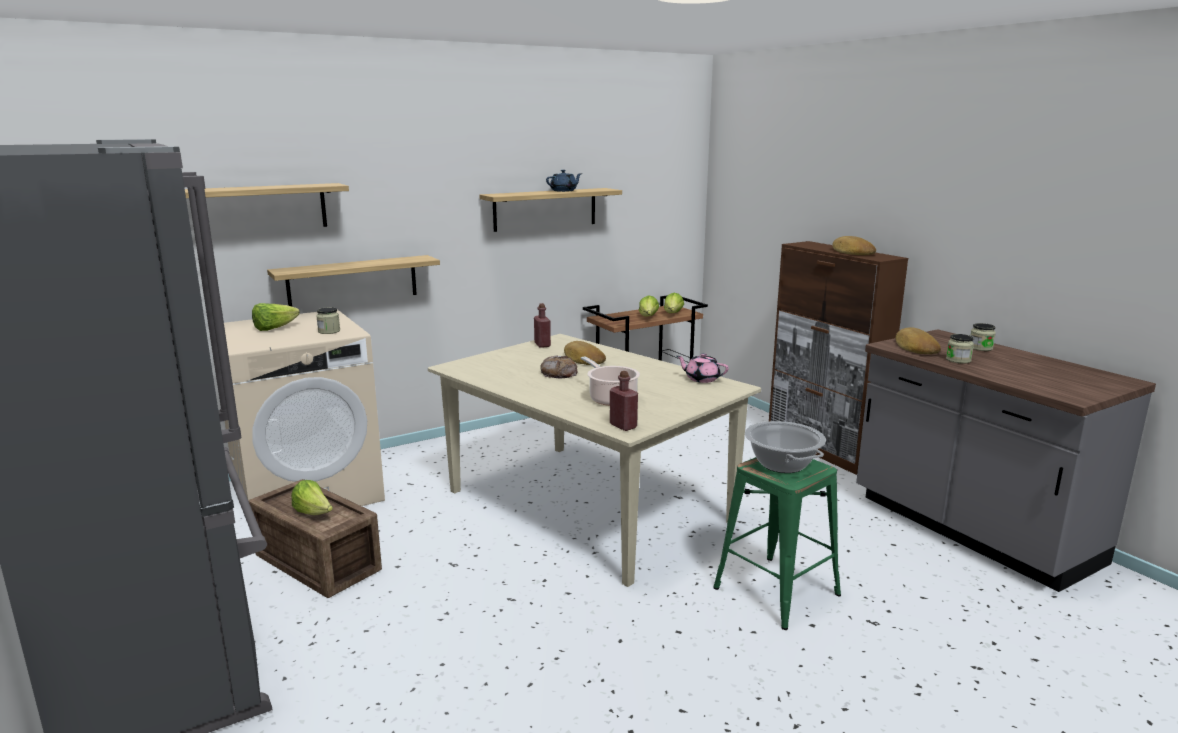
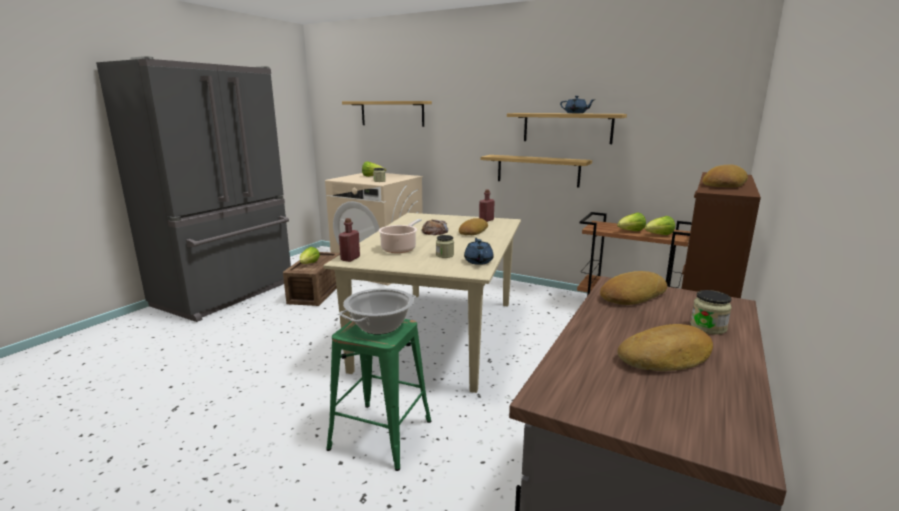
camera: 60 degrees right, 0 degrees up
shelf [267,255,440,306] -> shelf moved to [481,155,592,188]
pink teapot [677,353,729,383] -> blue teapot [464,238,494,265]
jar [946,334,974,364] -> jar moved to [436,235,454,258]
none -> bread [617,324,713,371]

